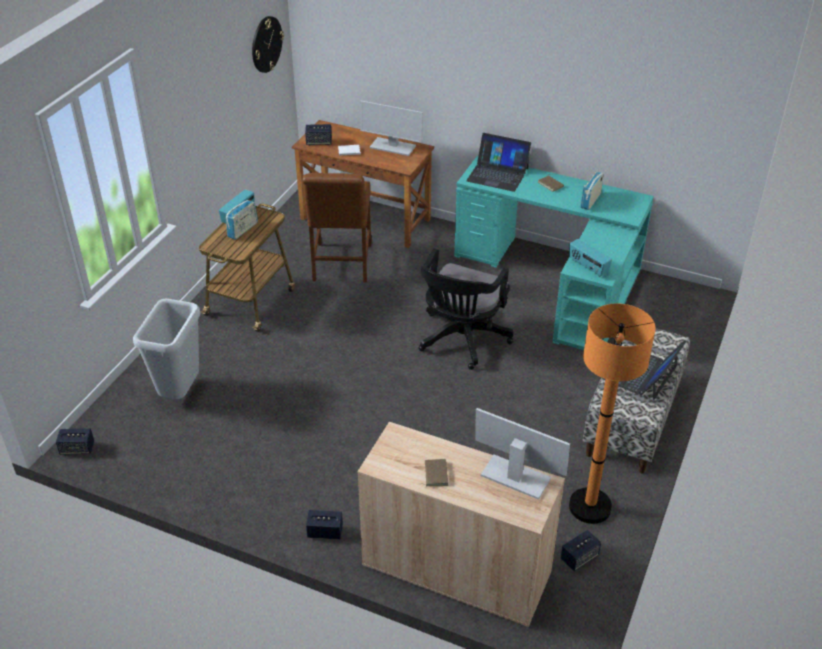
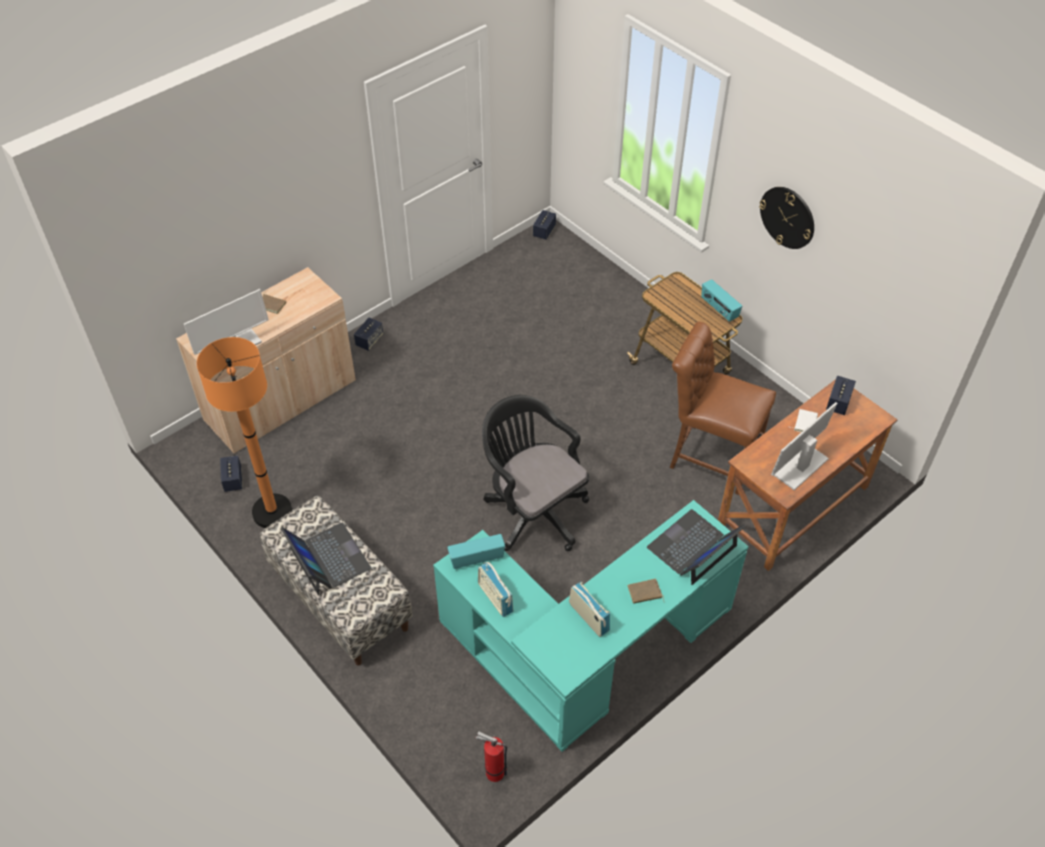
camera: 115 degrees right, 10 degrees up
grey trash can [133,298,201,399] -> none
radio [226,200,258,240] -> radio moved to [478,562,513,617]
wall clock [252,16,284,73] -> wall clock moved to [759,187,814,249]
none -> fire extinguisher [475,731,507,782]

